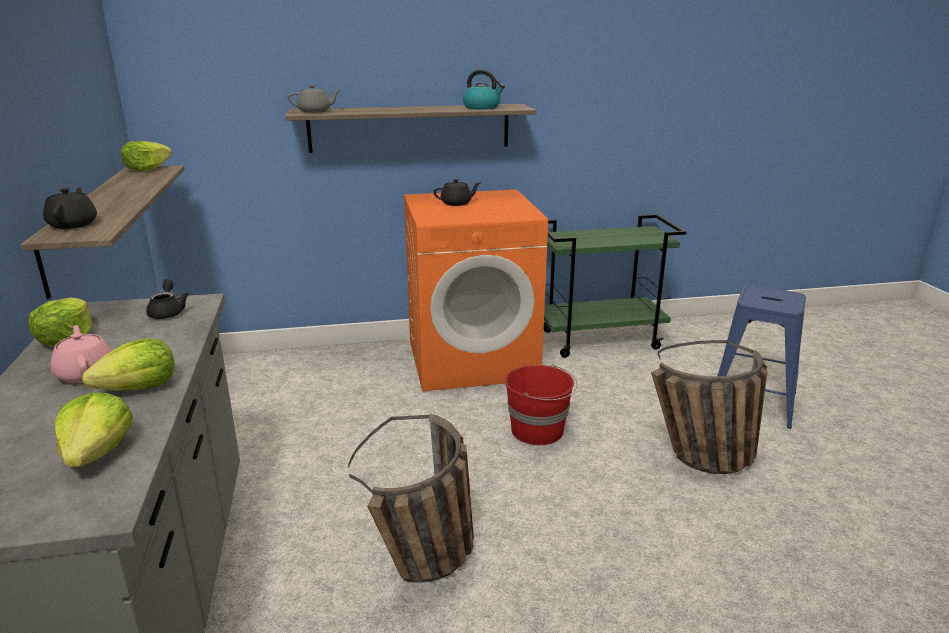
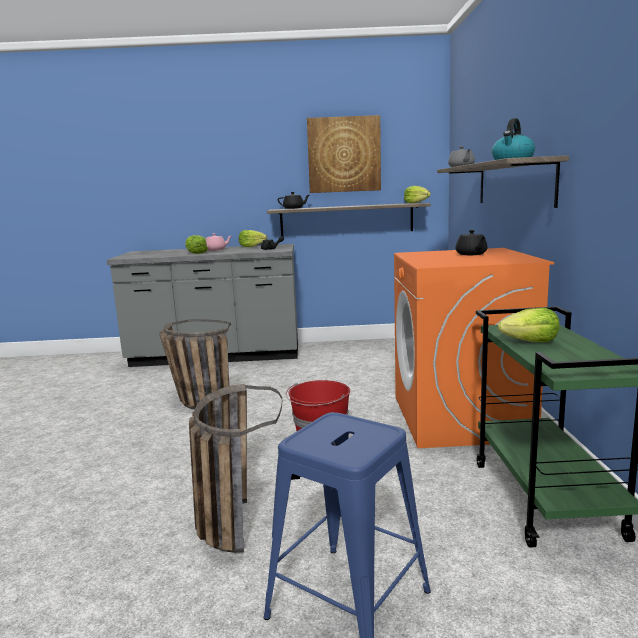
camera: 100 degrees right, 10 degrees down
lettuce [55,392,133,467] -> lettuce moved to [498,308,560,342]
none -> picture [307,115,381,193]

